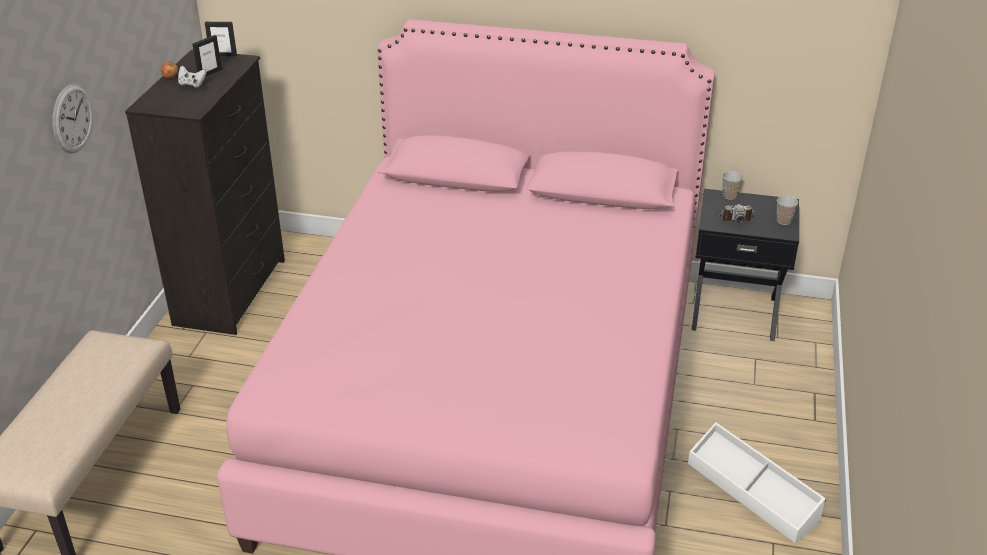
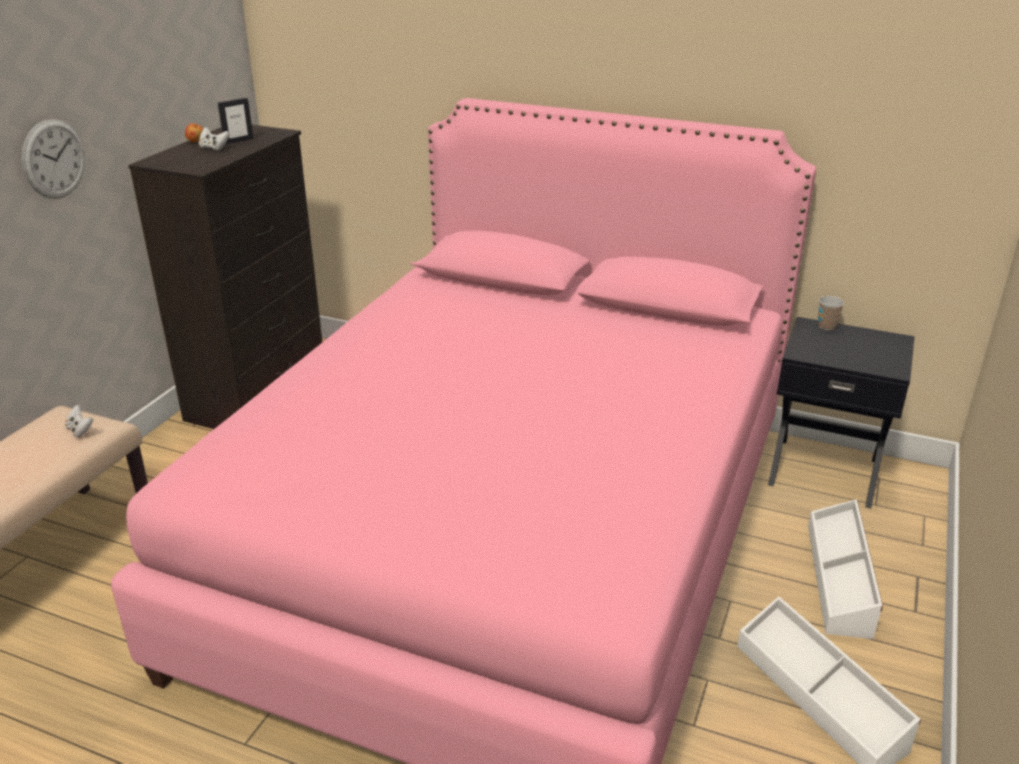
camera: 10 degrees right, 5 degrees down
picture frame [205,22,237,57] -> none
camera [715,204,754,223] -> none
cup [777,195,798,225] -> none
none -> white game controller [65,405,93,437]
none -> white storage box [808,499,883,639]

